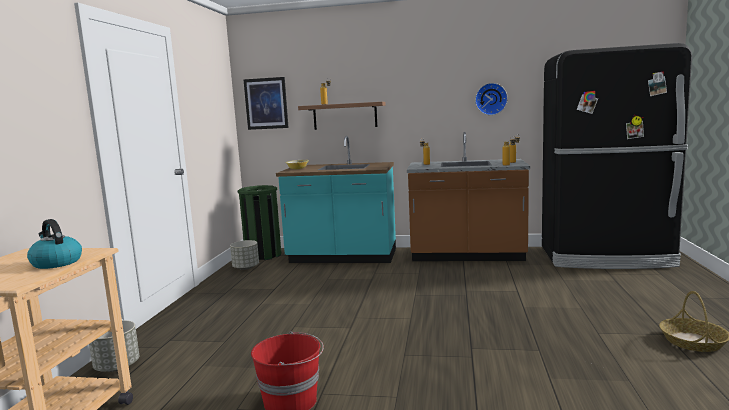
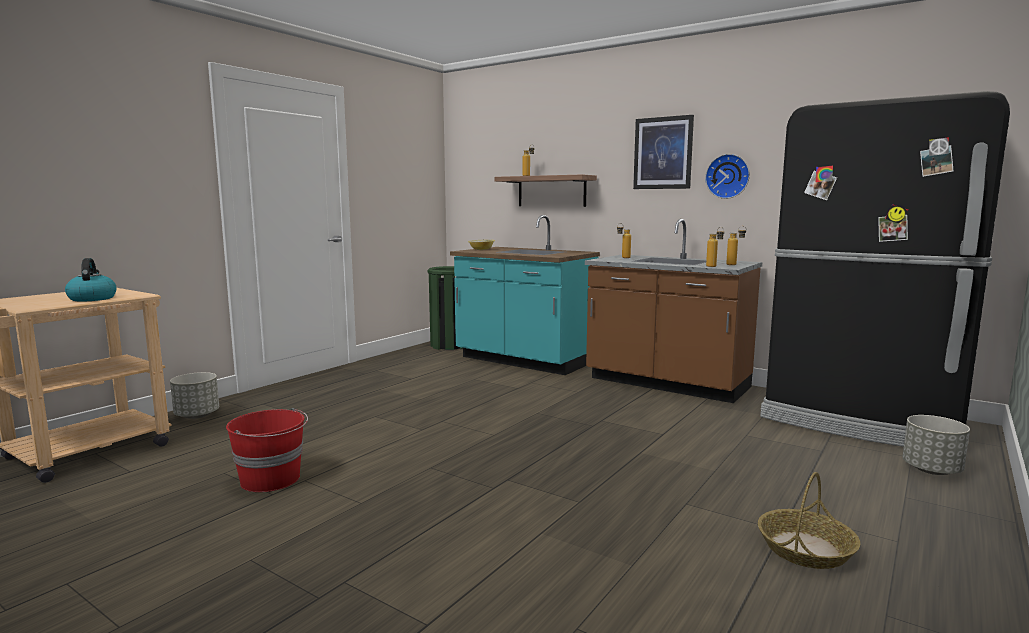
camera: 25 degrees right, 0 degrees up
grey planter [230,240,259,270] -> grey planter moved to [903,415,970,475]
picture [243,77,289,130] -> picture moved to [633,115,694,189]

